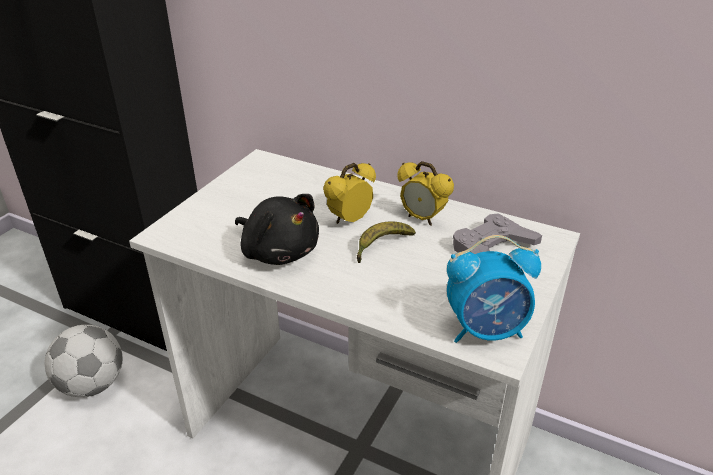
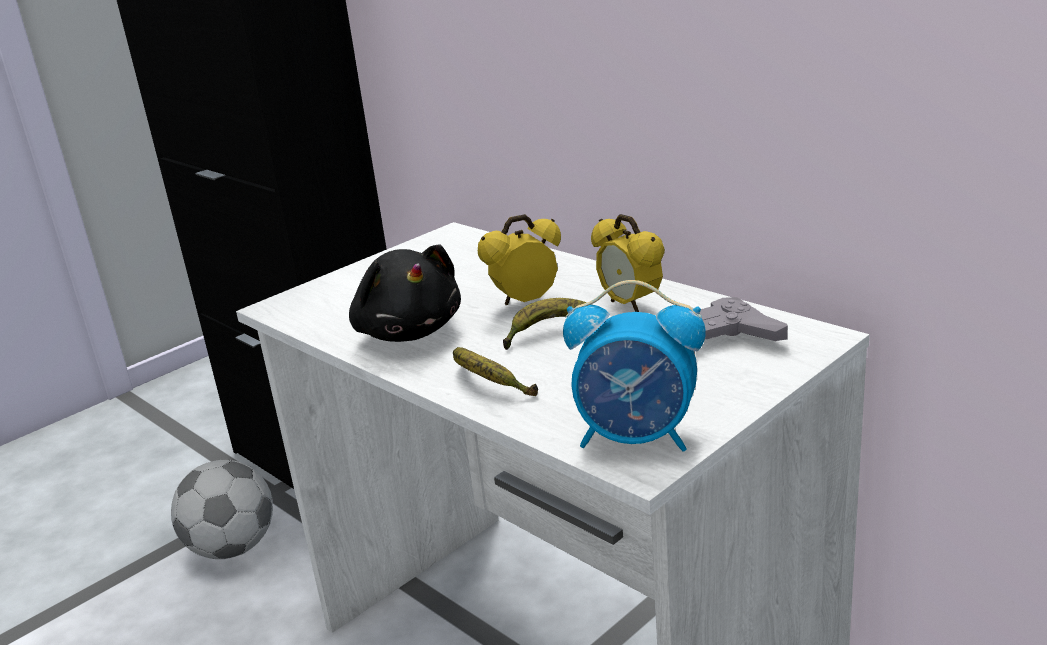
camera: 20 degrees right, 10 degrees down
none -> banana [453,347,538,396]

